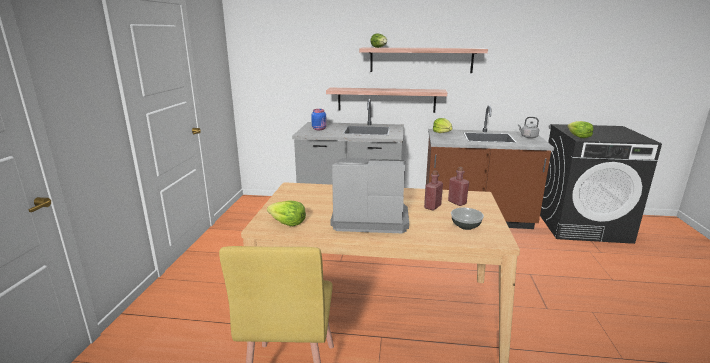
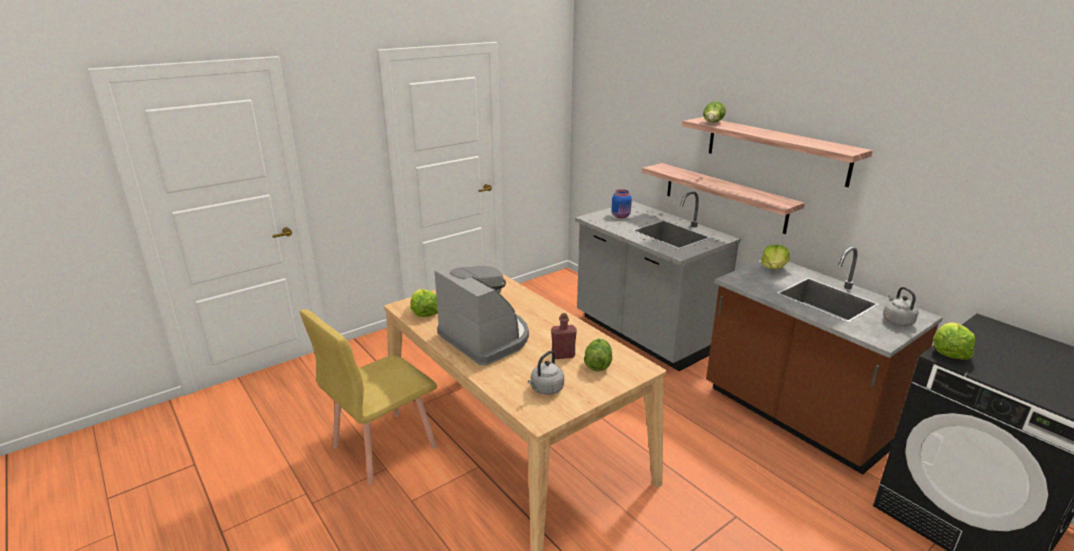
camera: 45 degrees right, 5 degrees up
red bottle [448,167,469,206] -> lettuce [584,338,612,371]
bowl [451,208,484,230] -> grey kettle [528,351,564,395]

